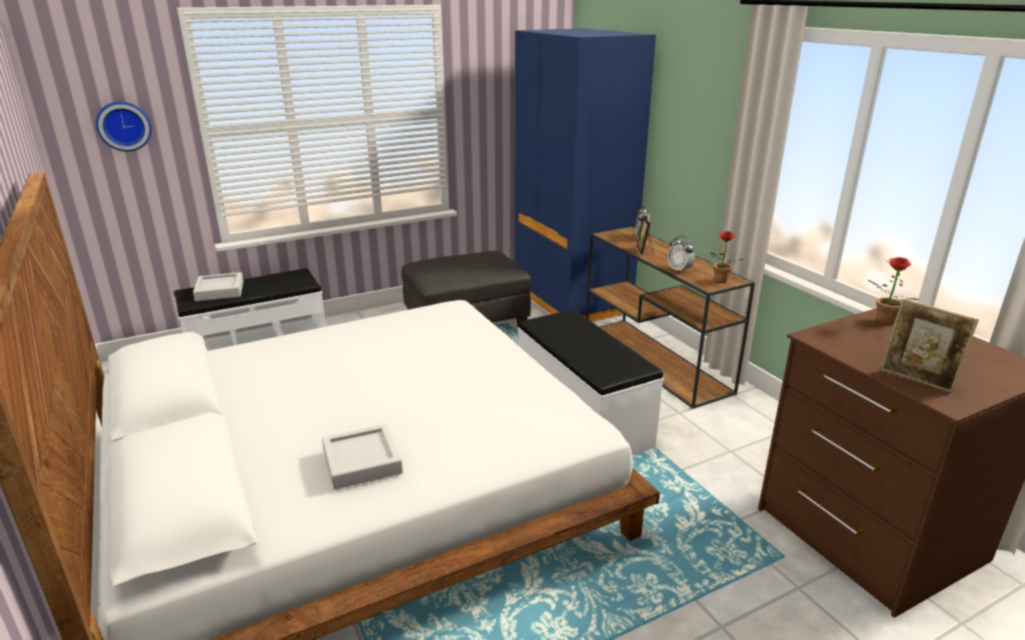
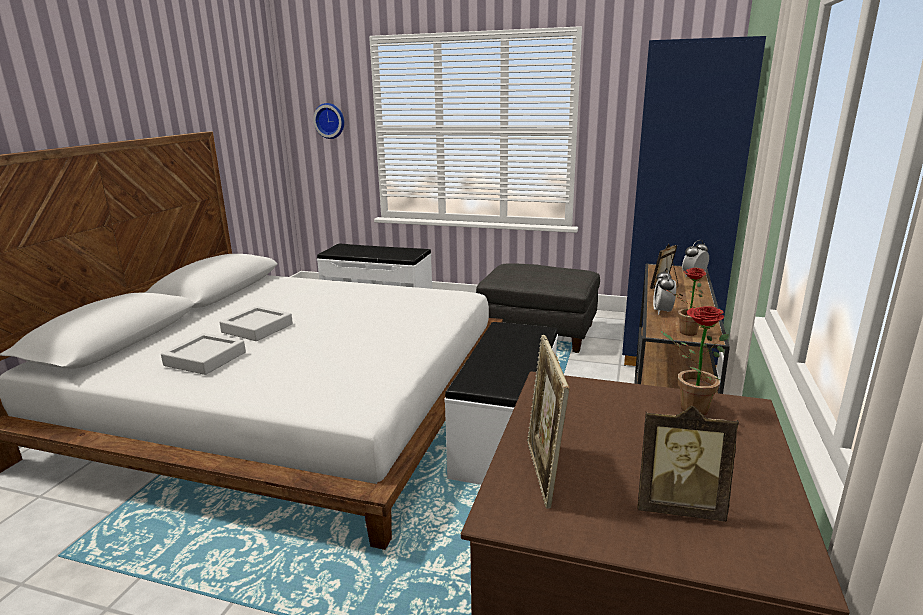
camera: 45 degrees right, 5 degrees down
grey tray [193,272,243,301] -> grey tray moved to [219,306,293,341]
none -> picture frame [638,406,739,522]

